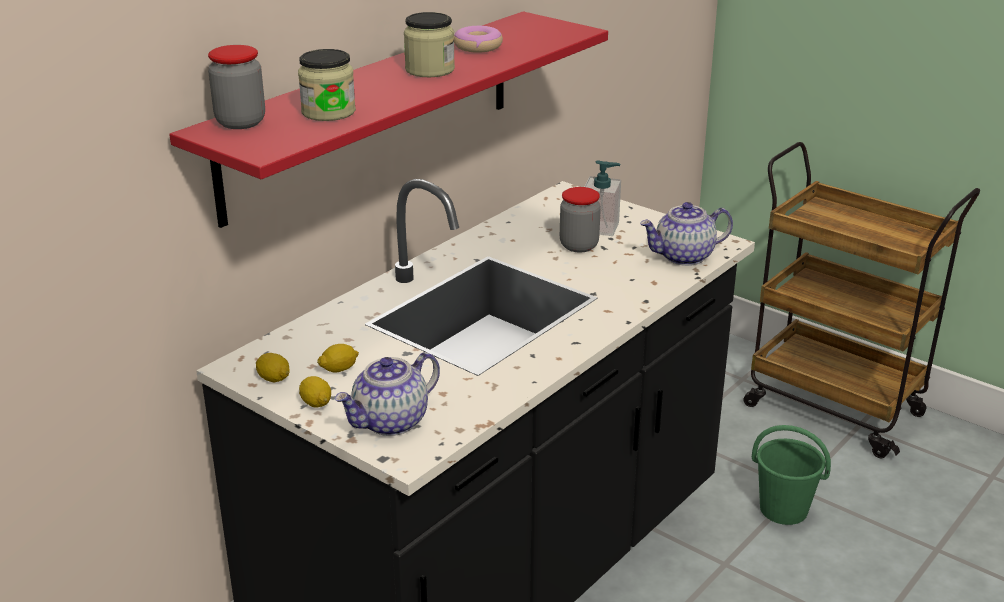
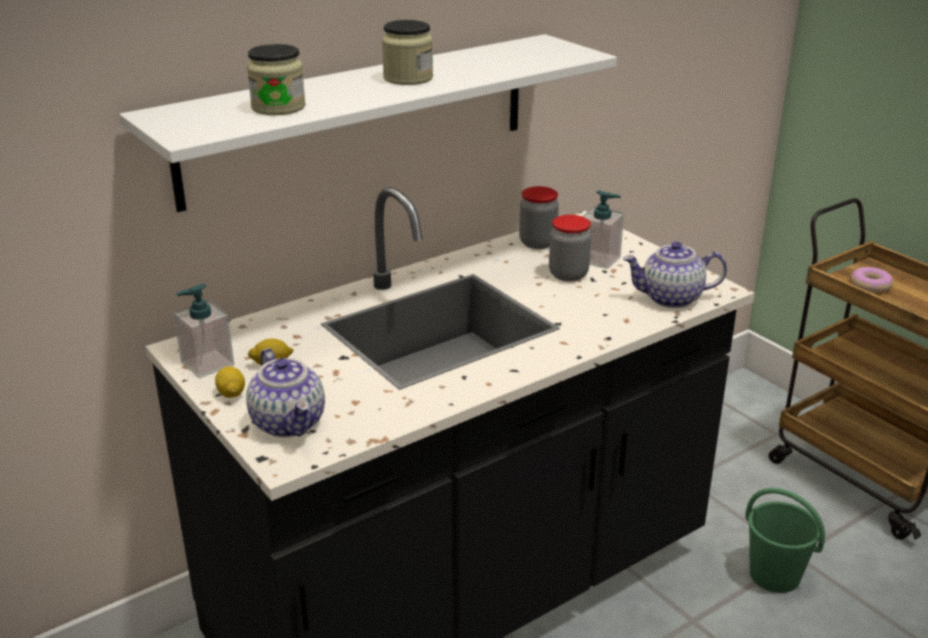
camera: 15 degrees right, 0 degrees up
red shelf [169,11,608,228] -> white shelf [119,34,617,212]
jar [208,45,265,129] -> jar moved to [519,186,559,249]
lemon [256,353,290,382] -> soap dispenser [173,284,234,378]
teapot [335,352,440,436] -> teapot turned 90 degrees counterclockwise [246,348,325,437]
donut [454,26,503,53] -> donut moved to [850,267,893,293]

